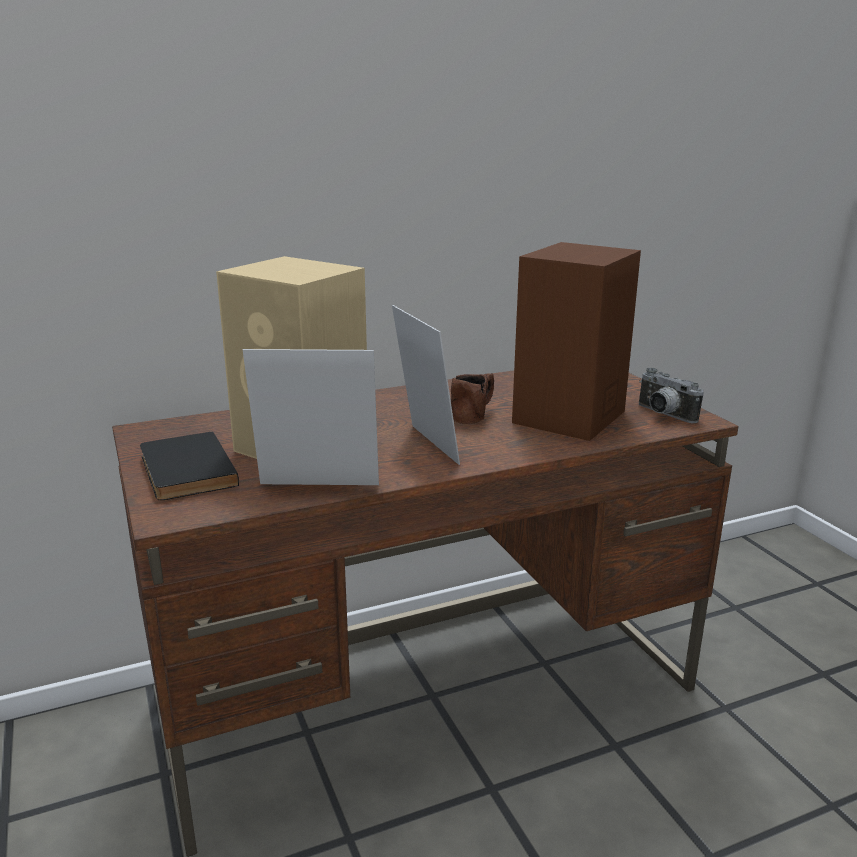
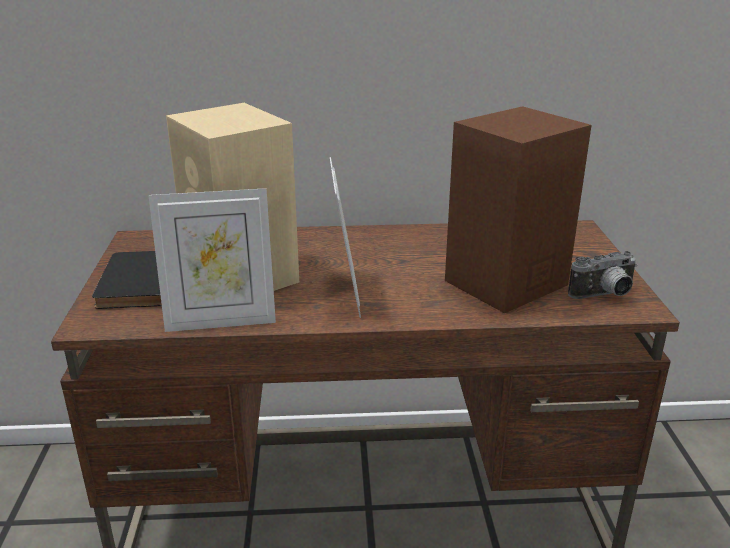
camera: 20 degrees right, 5 degrees up
picture frame [243,349,379,485] -> picture frame turned 150 degrees clockwise [148,188,276,332]
brown mug [451,373,494,424] -> none
camera [639,368,704,423] -> camera turned 90 degrees counterclockwise [568,251,637,299]

